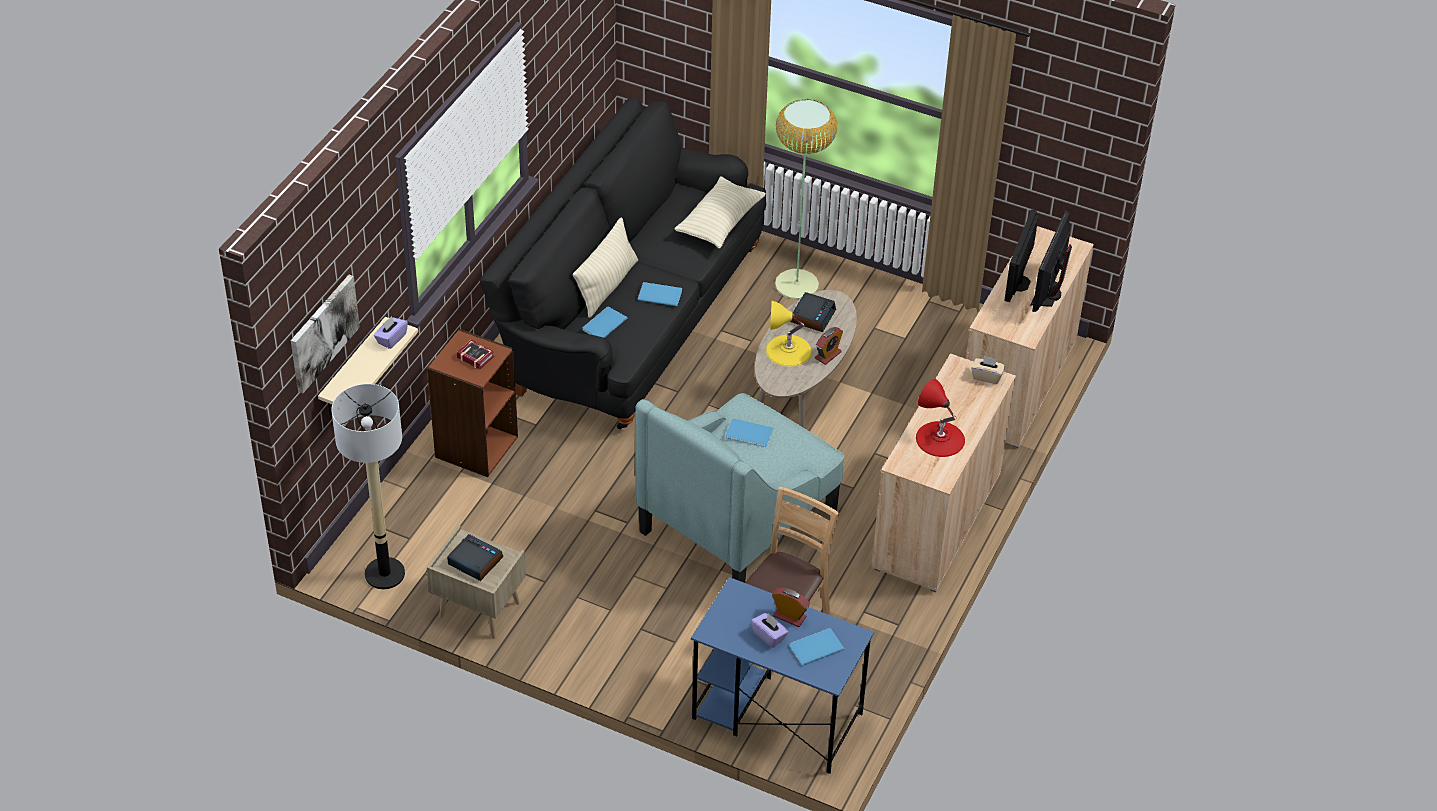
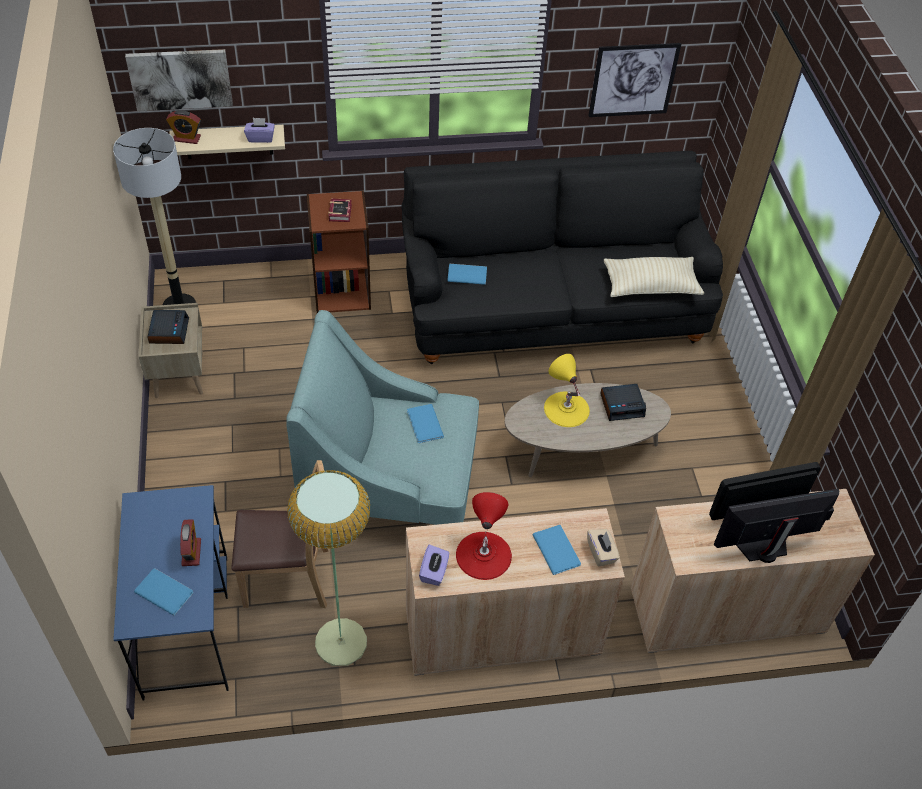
camera: 55 degrees right, 5 degrees up
beige pillow [573,217,638,318] -> none
blue book [638,282,682,306] -> blue book moved to [532,525,581,575]
purple tissue box [751,613,788,648] -> purple tissue box moved to [419,544,449,586]
floor lamp [775,99,838,300] -> floor lamp moved to [287,470,370,666]
alarm clock [815,327,843,365] -> alarm clock moved to [166,110,201,144]
none -> picture [589,43,681,117]

